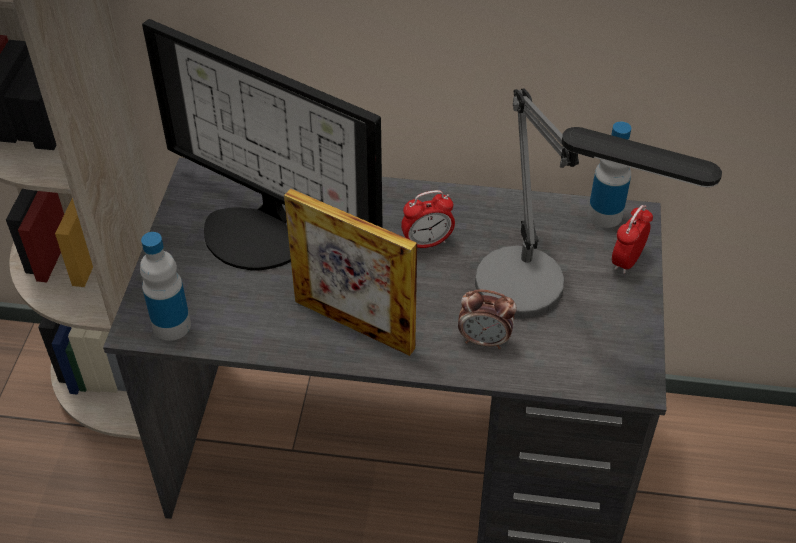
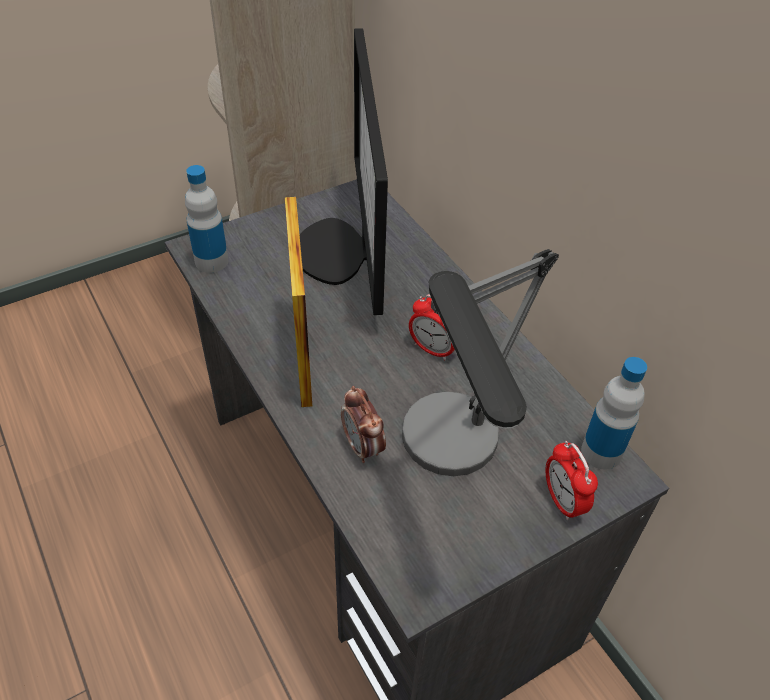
camera: 50 degrees right, 0 degrees up
alarm clock [612,205,653,274] -> alarm clock turned 105 degrees counterclockwise [546,441,598,520]

